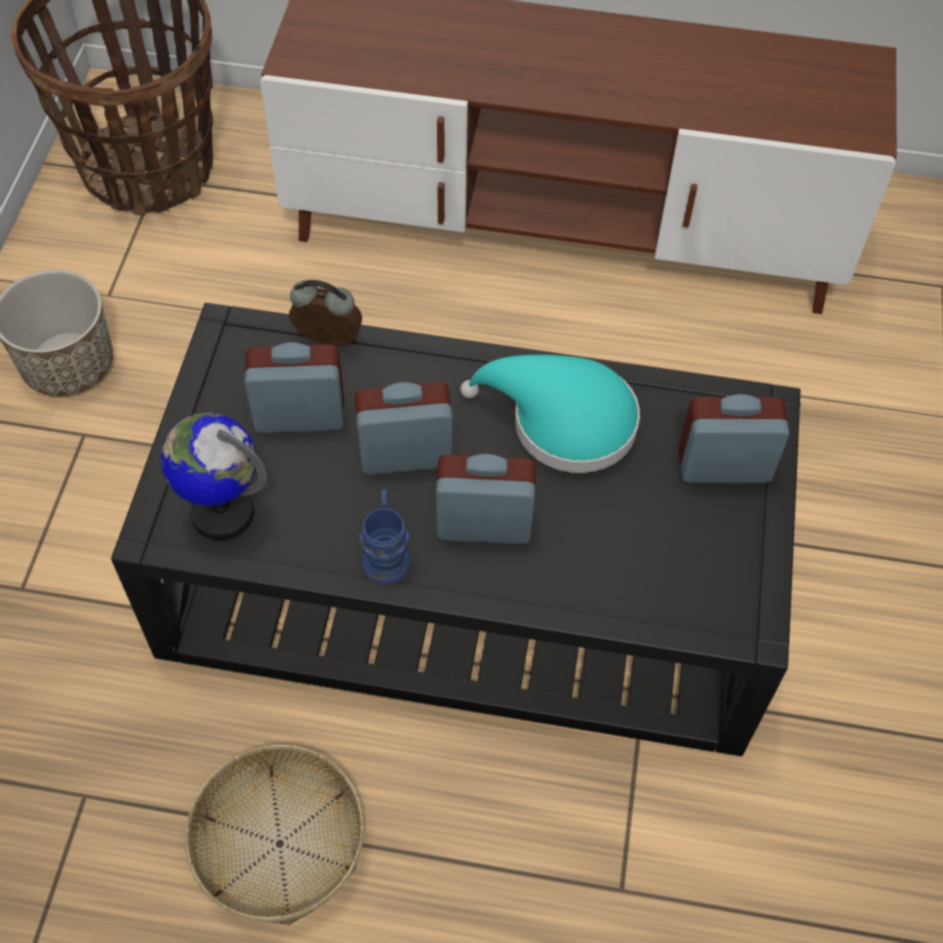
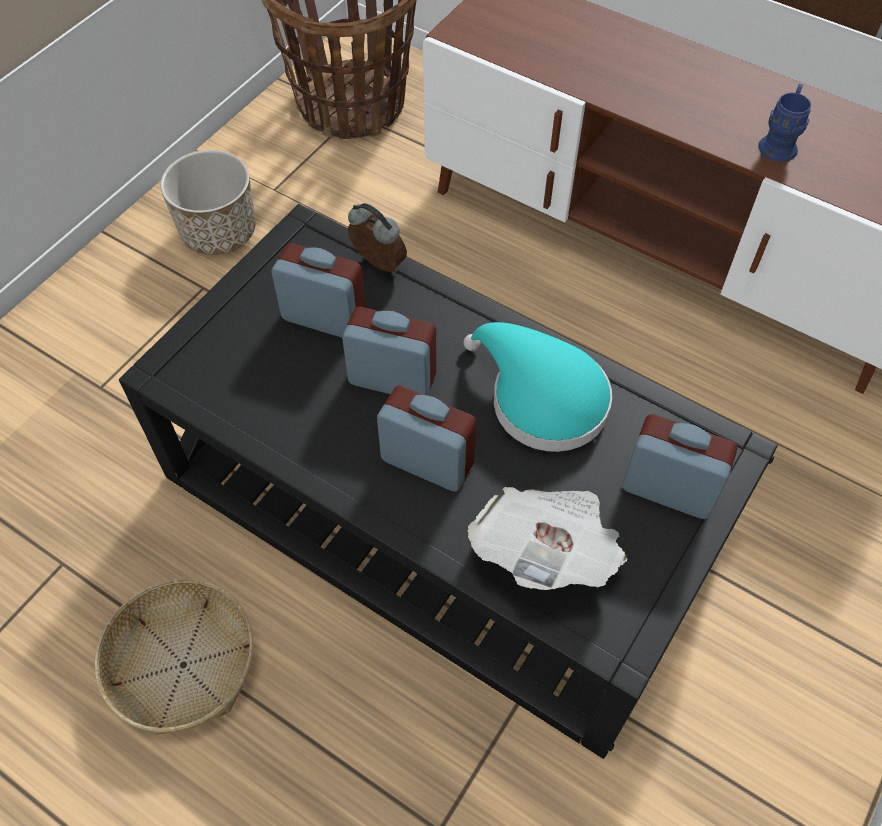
camera: 25 degrees right, 0 degrees up
globe [160,413,267,540] -> none
blue mug [360,489,411,584] -> blue mug moved to [758,84,811,162]
none -> newspaper [468,487,627,590]

